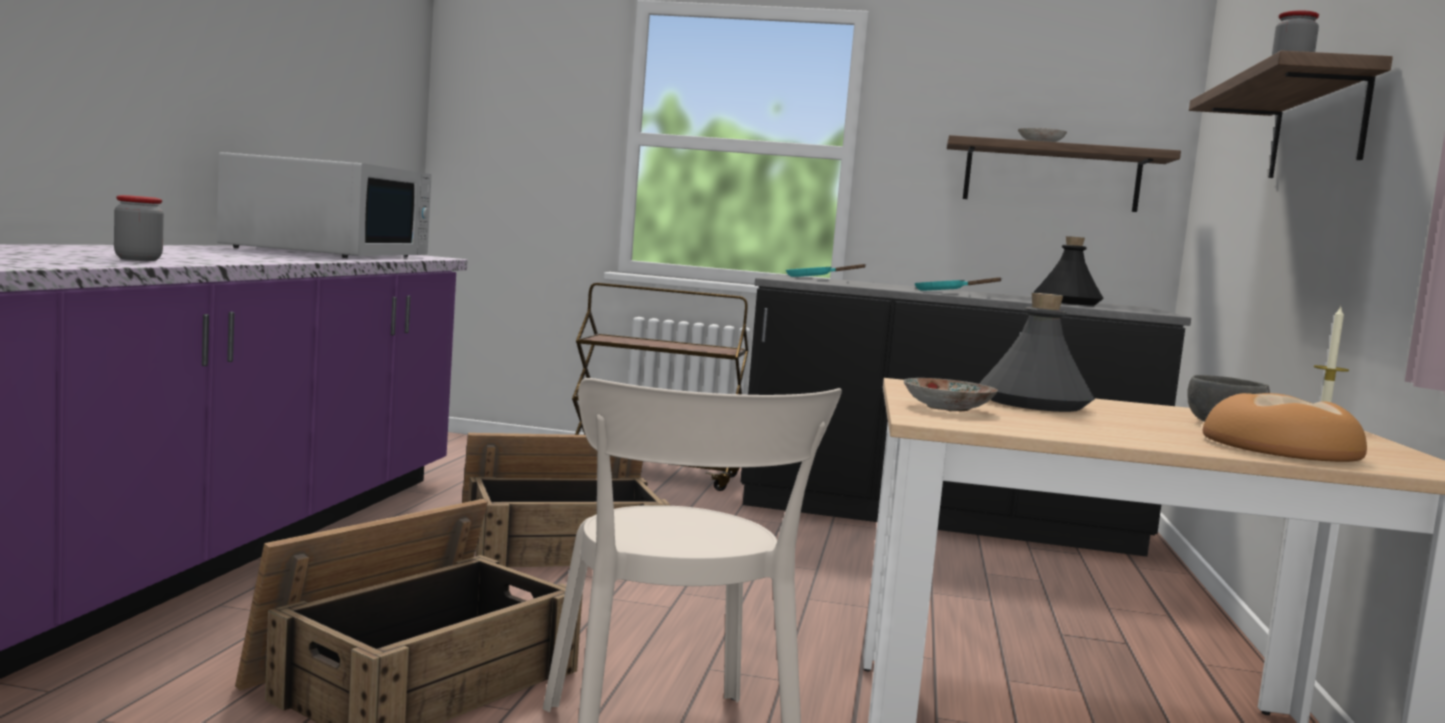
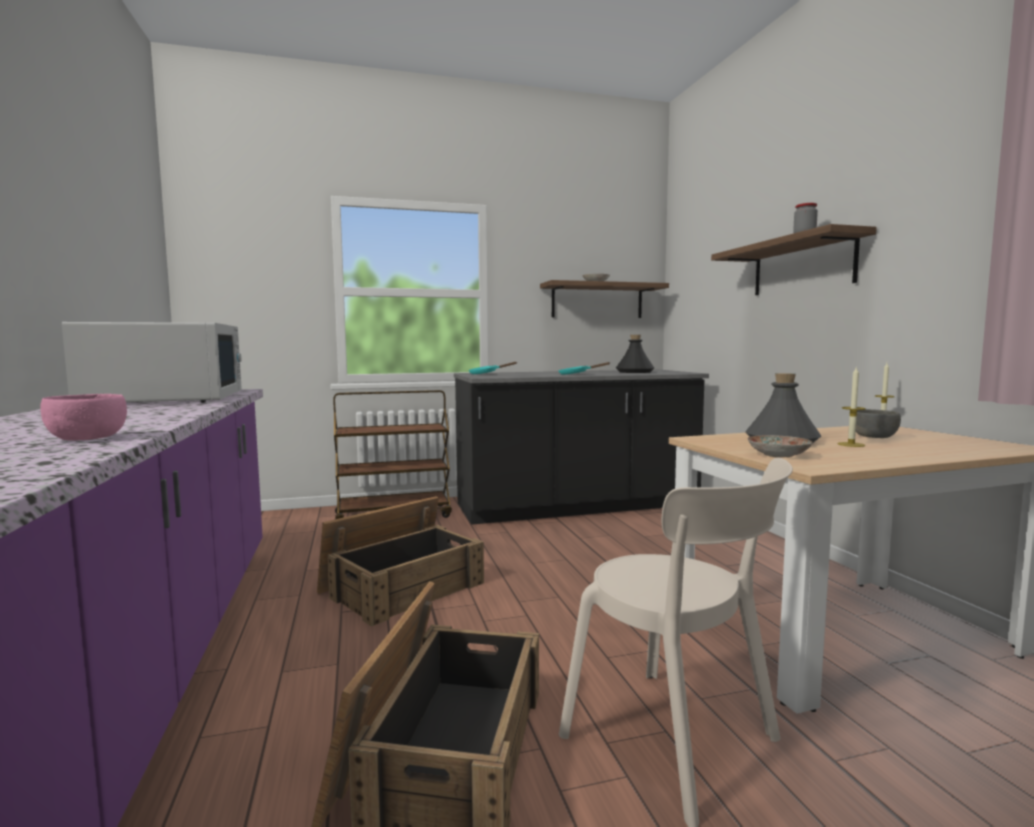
camera: 25 degrees left, 0 degrees up
jar [114,195,164,261] -> pink bowl [40,394,127,441]
bread [1203,393,1367,462] -> none
none -> candle [837,366,866,447]

